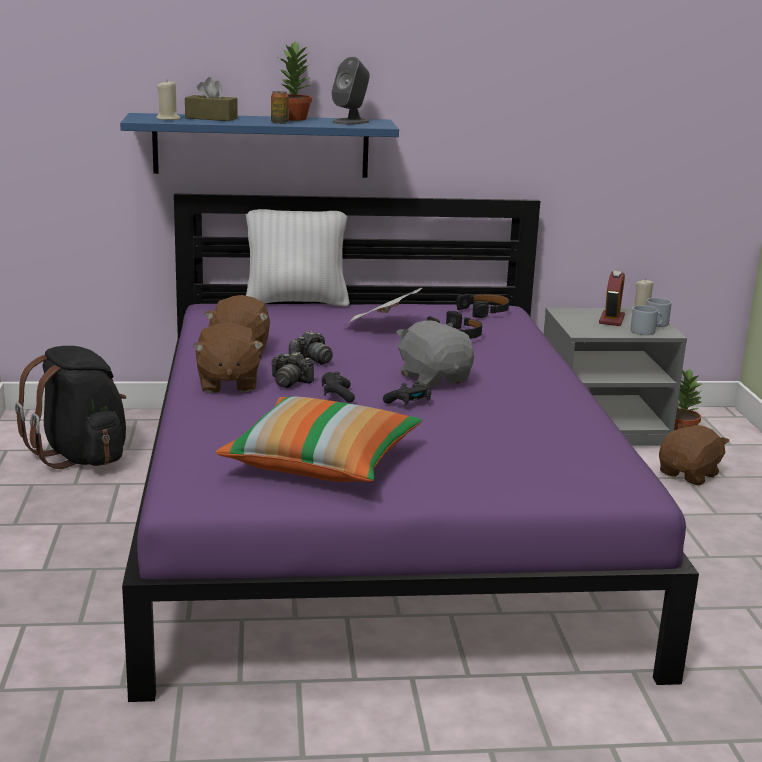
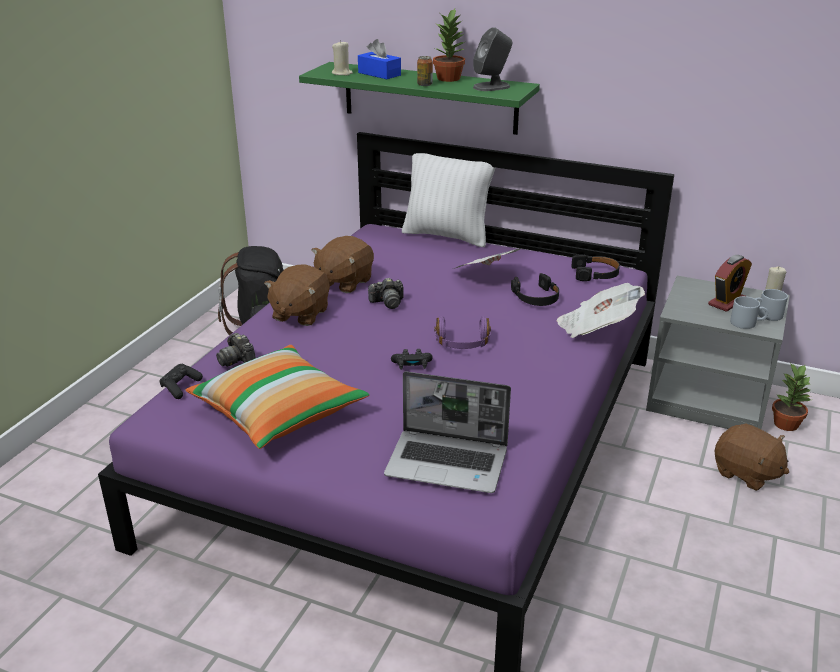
camera: 30 degrees right, 10 degrees up
blue shelf [120,113,399,178] -> green shelf [299,62,540,135]
brown tissue box [185,77,238,121] -> blue tissue box [358,39,401,79]
camera [271,351,314,388] -> camera moved to [216,333,256,367]
black game controller [321,372,355,403] -> black game controller moved to [160,364,203,399]
grey plush toy [396,320,474,388] -> purple headphones [434,316,491,349]
brown plush toy [659,423,730,485] -> brown plush toy turned 60 degrees clockwise [715,424,789,491]
none -> laptop [384,371,511,493]
none -> newspaper [557,283,645,338]

